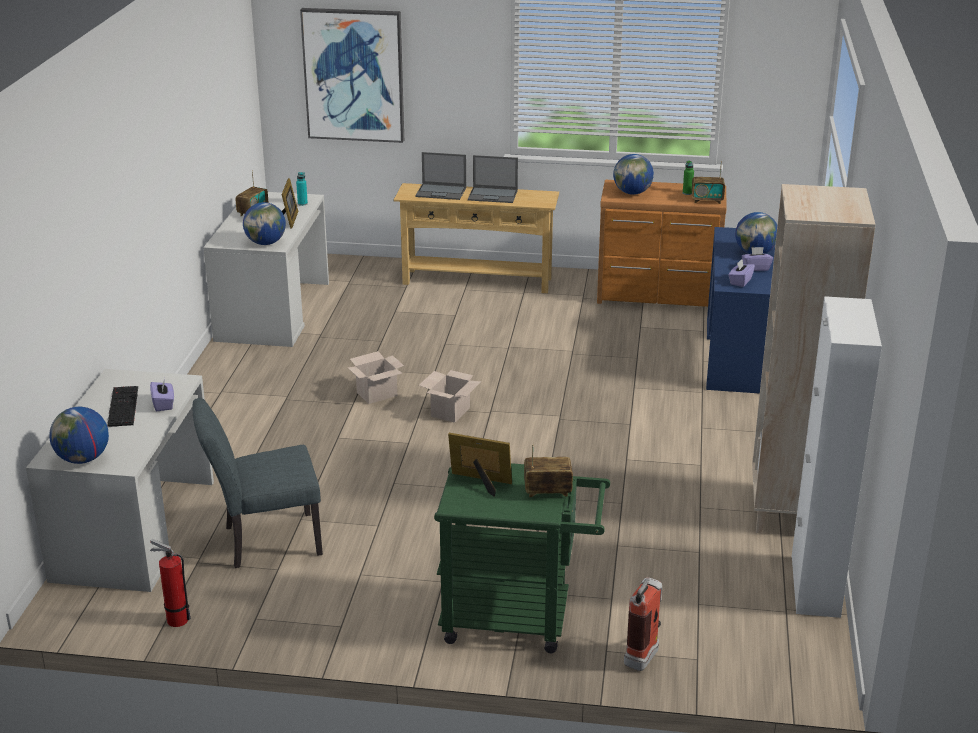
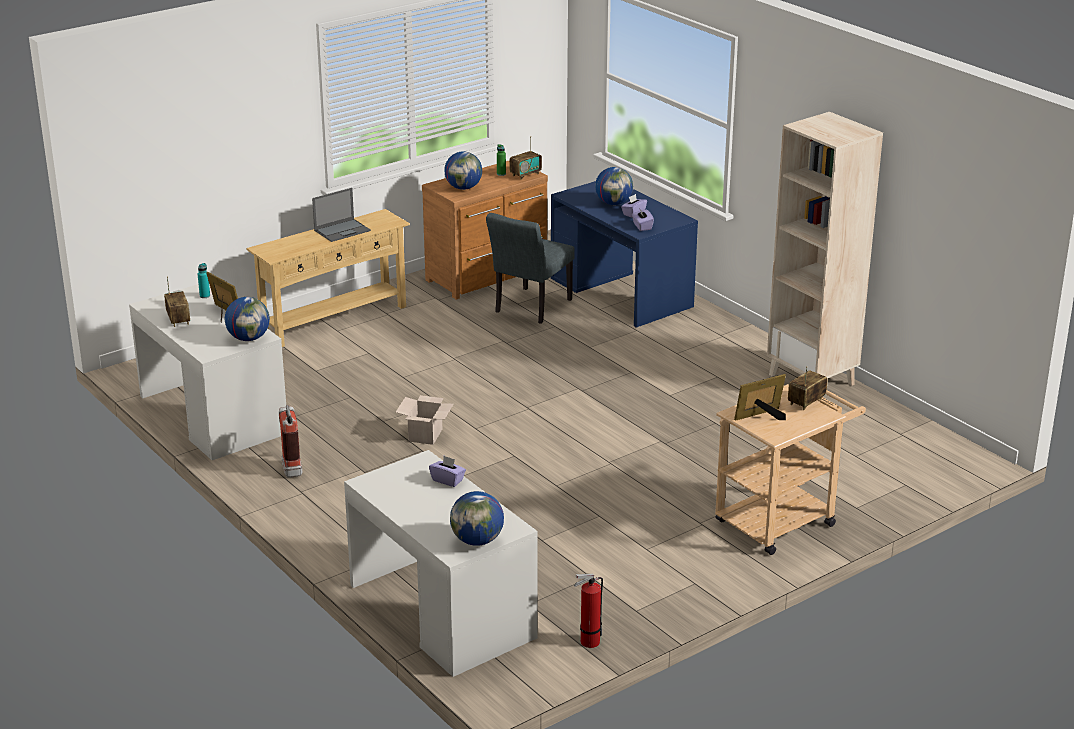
camera: 45 degrees left, 0 degrees up
keyboard [107,386,138,427] -> none
grey chair [193,398,323,568] -> grey chair moved to [486,213,575,324]
picture [300,8,404,143] -> none
laptop [415,152,466,200] -> none
cardboard box [419,370,481,423] -> none
green cart [434,463,610,653] -> beige cart [715,384,866,555]
fire extinguisher [624,577,662,671] -> fire extinguisher moved to [279,405,302,478]
white cabinet [792,296,882,618] -> none

